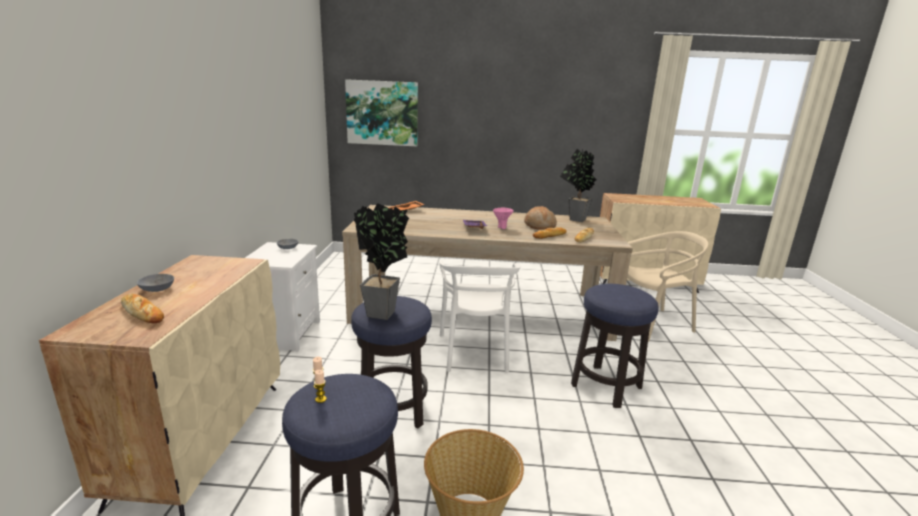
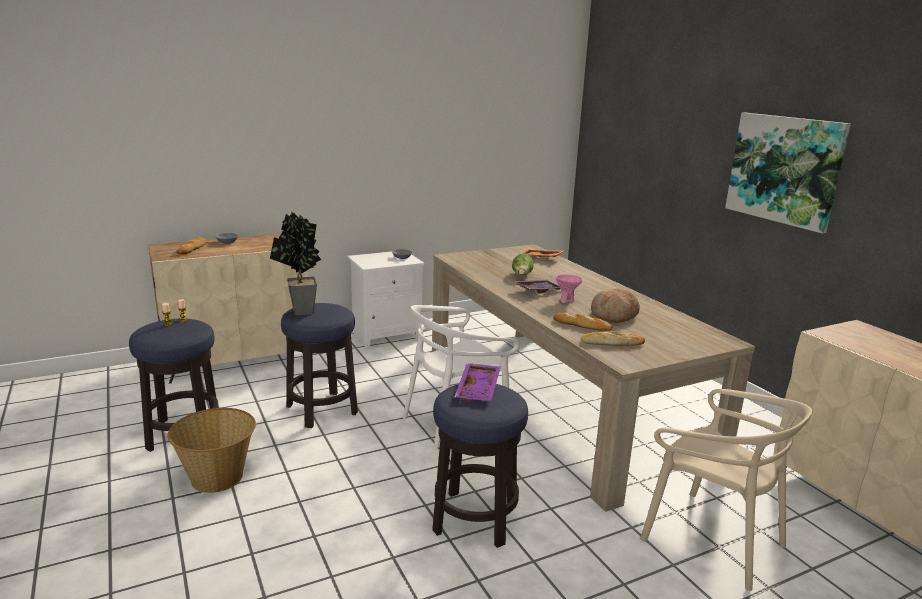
camera: 60 degrees right, 0 degrees up
picture [345,79,418,146] -> picture moved to [725,113,851,233]
potted plant [560,149,597,222] -> none
none -> purple tray [455,363,501,402]
none -> lettuce [512,253,534,275]

